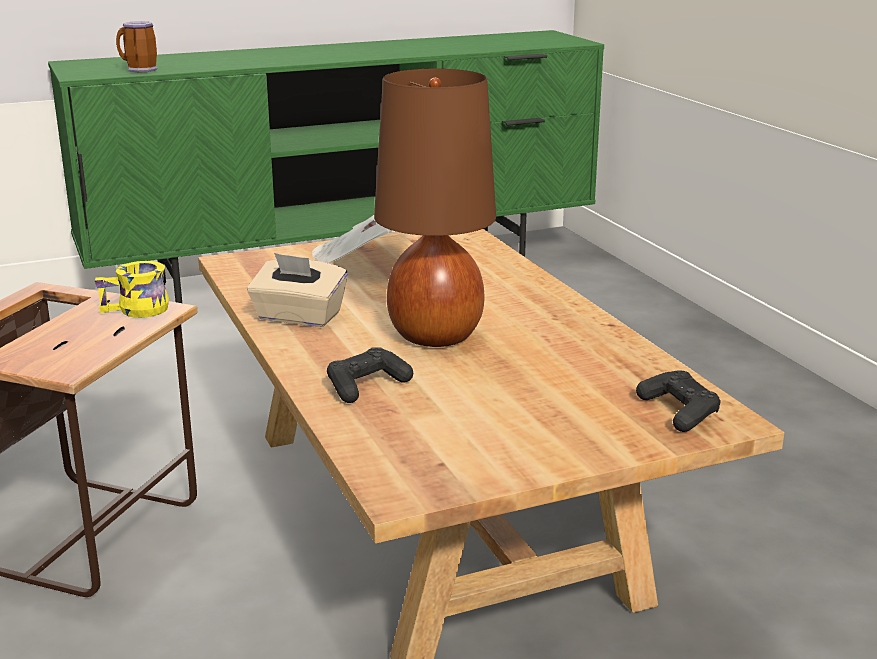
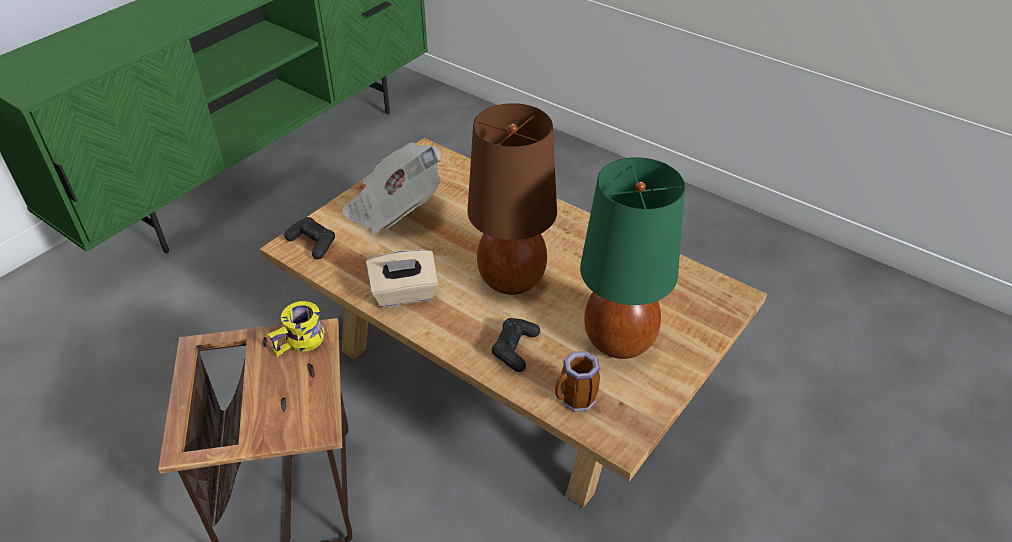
camera: 30 degrees left, 20 degrees up
mug [116,21,157,73] -> mug moved to [555,351,600,412]
black game controller [636,370,721,432] -> black game controller moved to [284,217,335,259]
none -> green table lamp [580,157,685,359]

